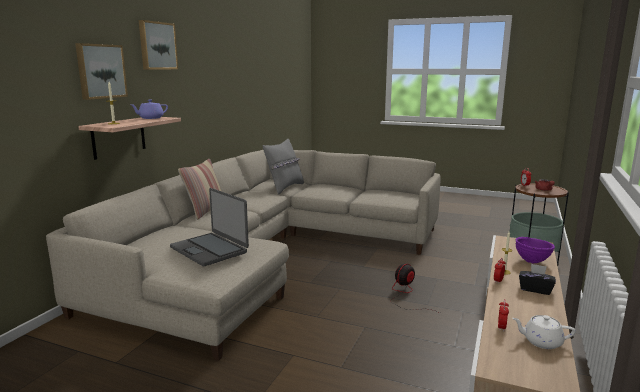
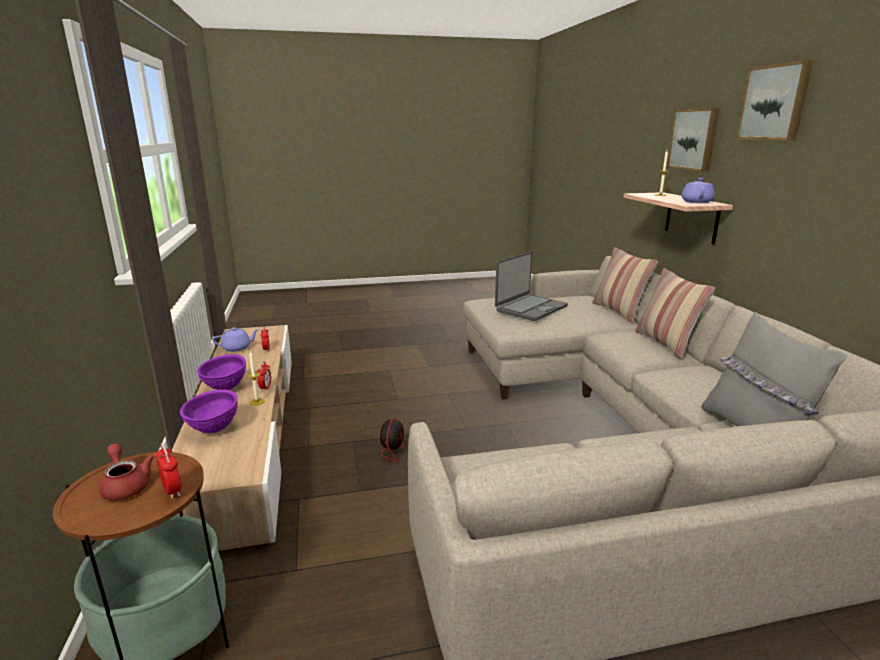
camera: 145 degrees right, 5 degrees up
laptop [170,188,249,266] -> laptop turned 120 degrees clockwise [495,251,568,321]
white teapot [512,315,576,349] -> purple teapot [212,327,259,352]
black tissue box [519,264,556,295] -> purple bowl [197,354,246,390]
none -> pillow [592,248,658,322]

